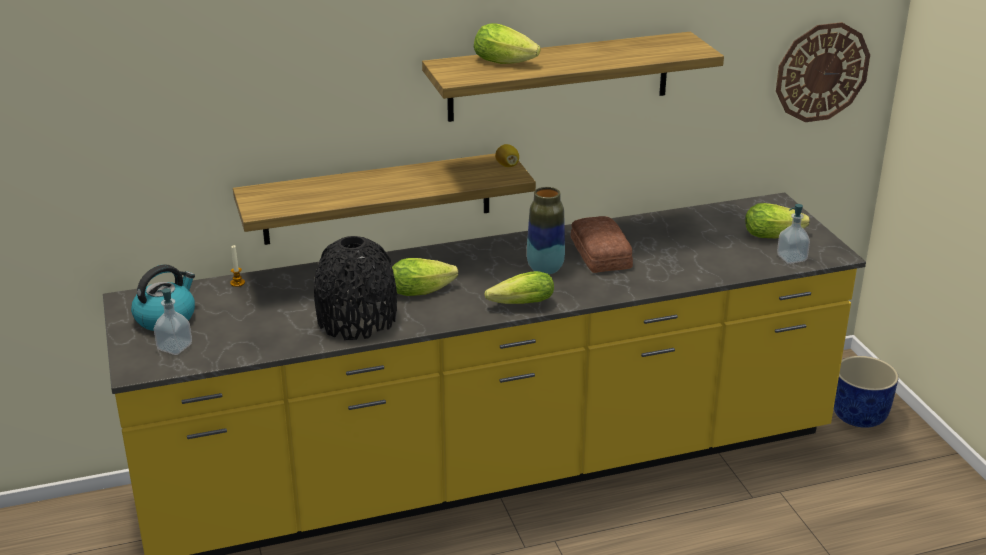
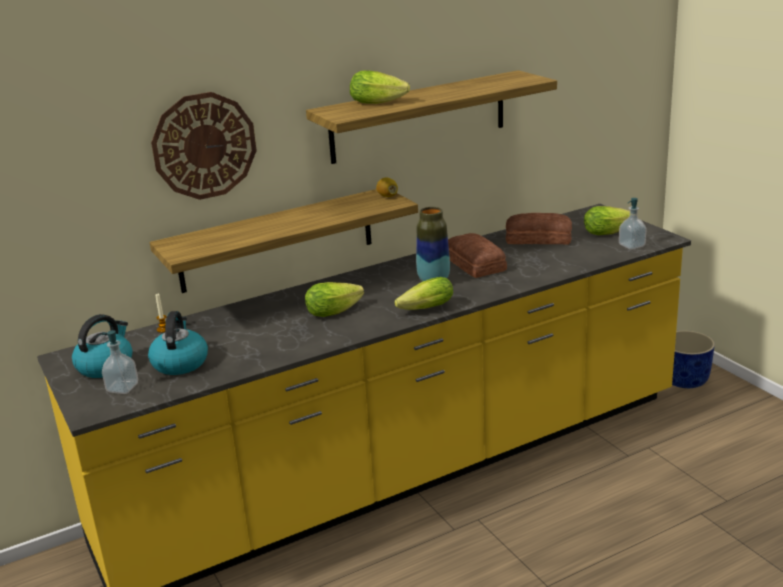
camera: 10 degrees left, 5 degrees down
black vase [314,236,397,340] -> none
wall clock [776,22,870,122] -> wall clock moved to [151,92,257,200]
none -> kettle [148,311,208,375]
none -> bread [506,213,572,245]

